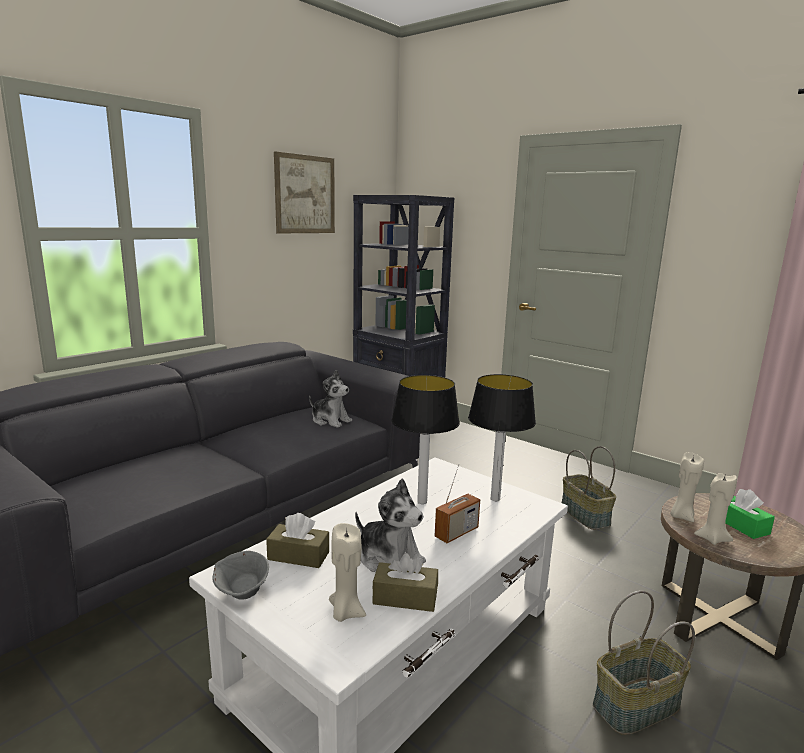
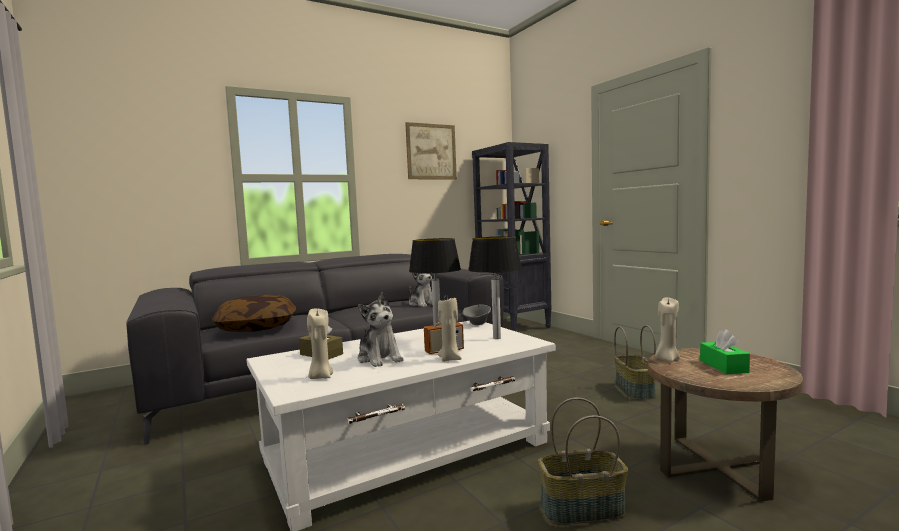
camera: 20 degrees right, 10 degrees down
grey bowl [212,551,269,600] -> grey bowl moved to [462,304,491,325]
brown tissue box [372,553,438,612] -> none
beige candle [694,473,737,545] -> beige candle moved to [437,298,462,362]
none -> pillow [212,295,296,332]

